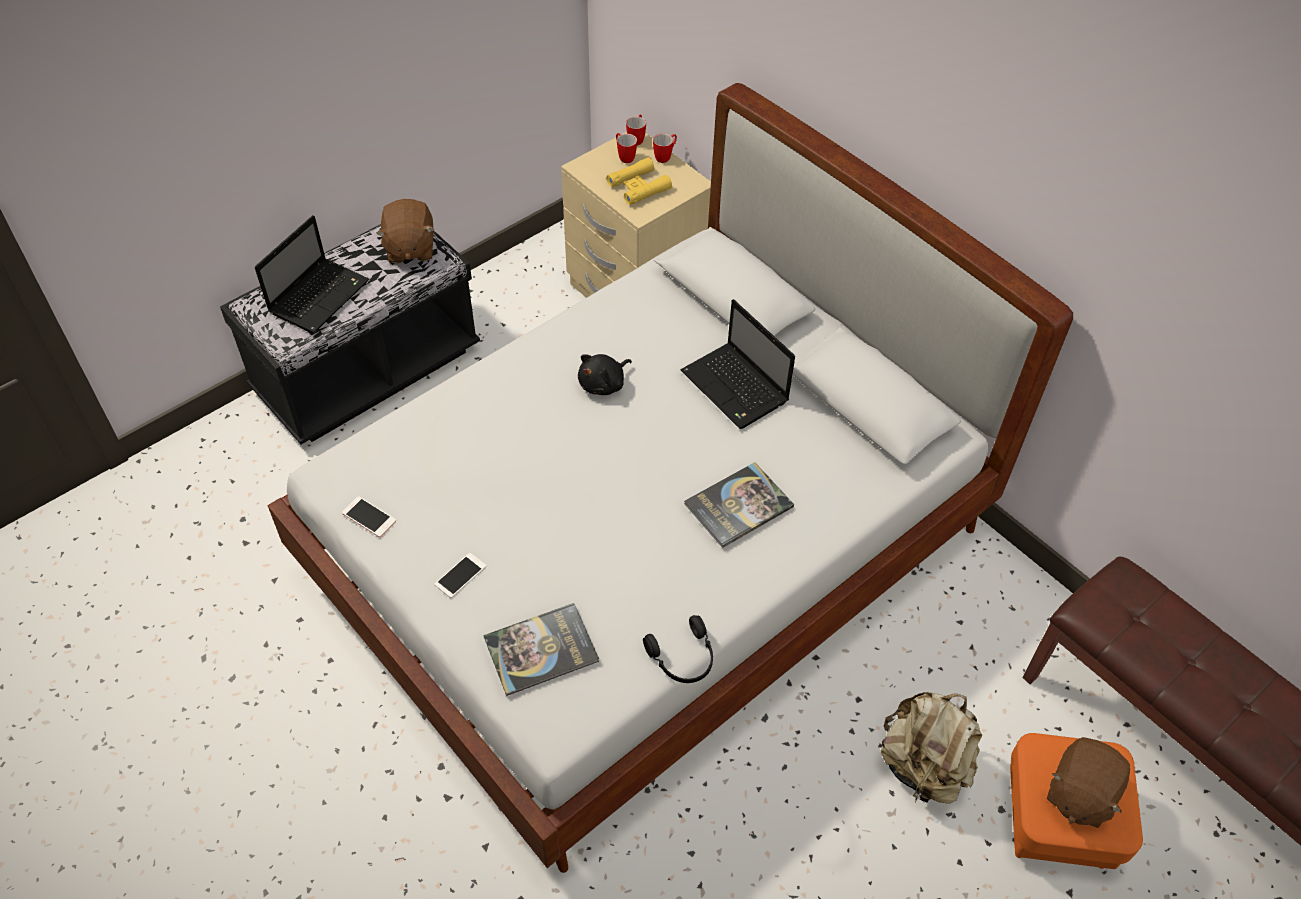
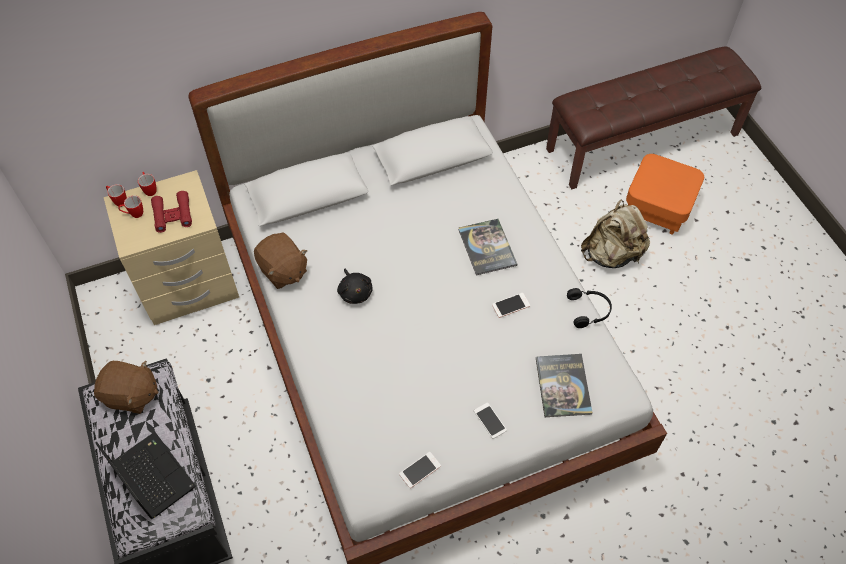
camera: 70 degrees left, 5 degrees up
yellow binoculars [607,157,672,205] -> red binoculars [151,191,192,233]
laptop [680,299,795,429] -> none
brown plush toy [1047,737,1130,828] -> brown plush toy moved to [254,233,308,289]
none -> phone [492,293,530,318]

